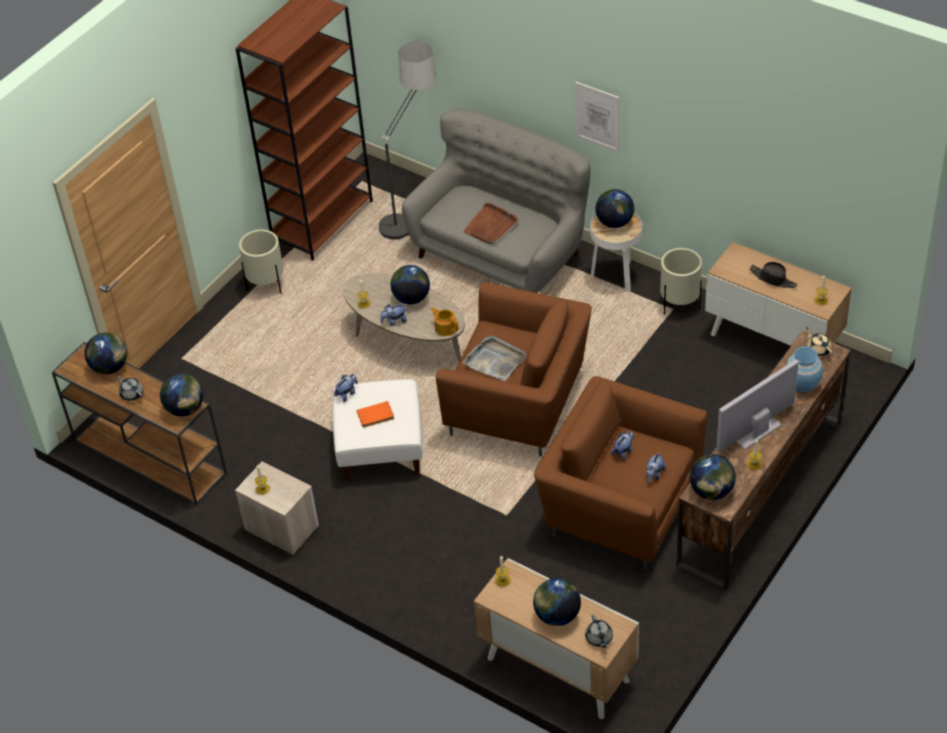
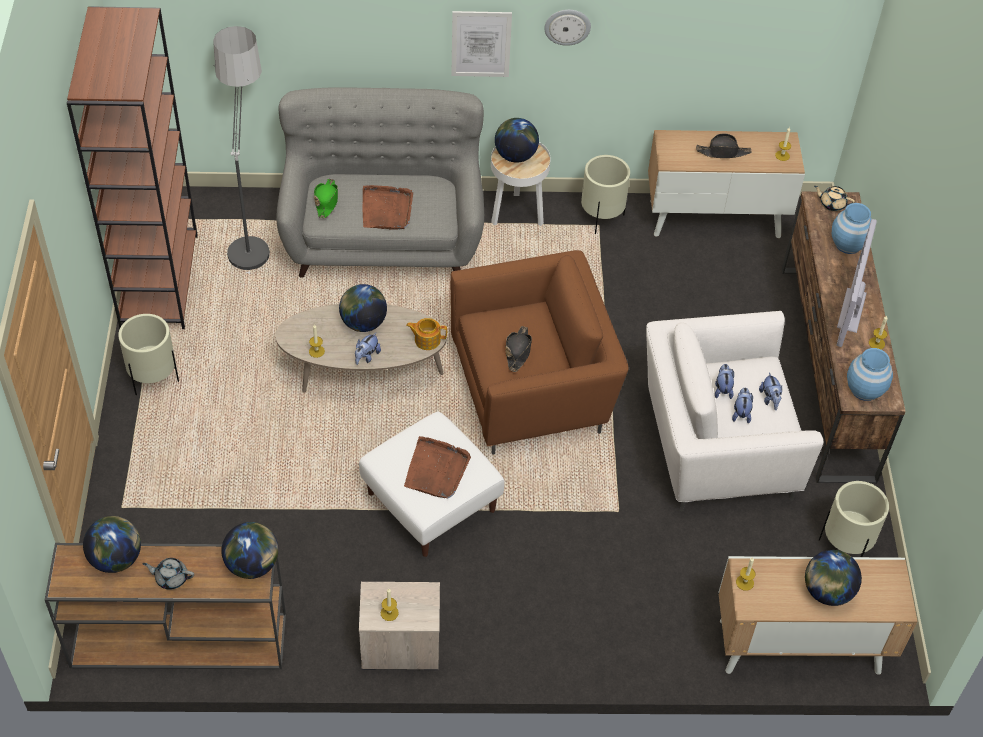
camera: 40 degrees left, 5 degrees up
plush toy [334,374,358,402] -> plush toy moved to [732,388,753,423]
orange book [356,401,394,428] -> brown tray [404,436,471,498]
grey tray [463,335,527,381] -> black hat [505,326,532,372]
brown armchair [534,376,707,570] -> white armchair [646,311,823,511]
grey teapot [585,614,613,648] -> none
globe [690,454,736,500] -> blue vase [847,348,893,401]
none -> green hat [314,178,338,218]
none -> wall clock [544,10,591,46]
none -> beige planter [819,481,889,557]

